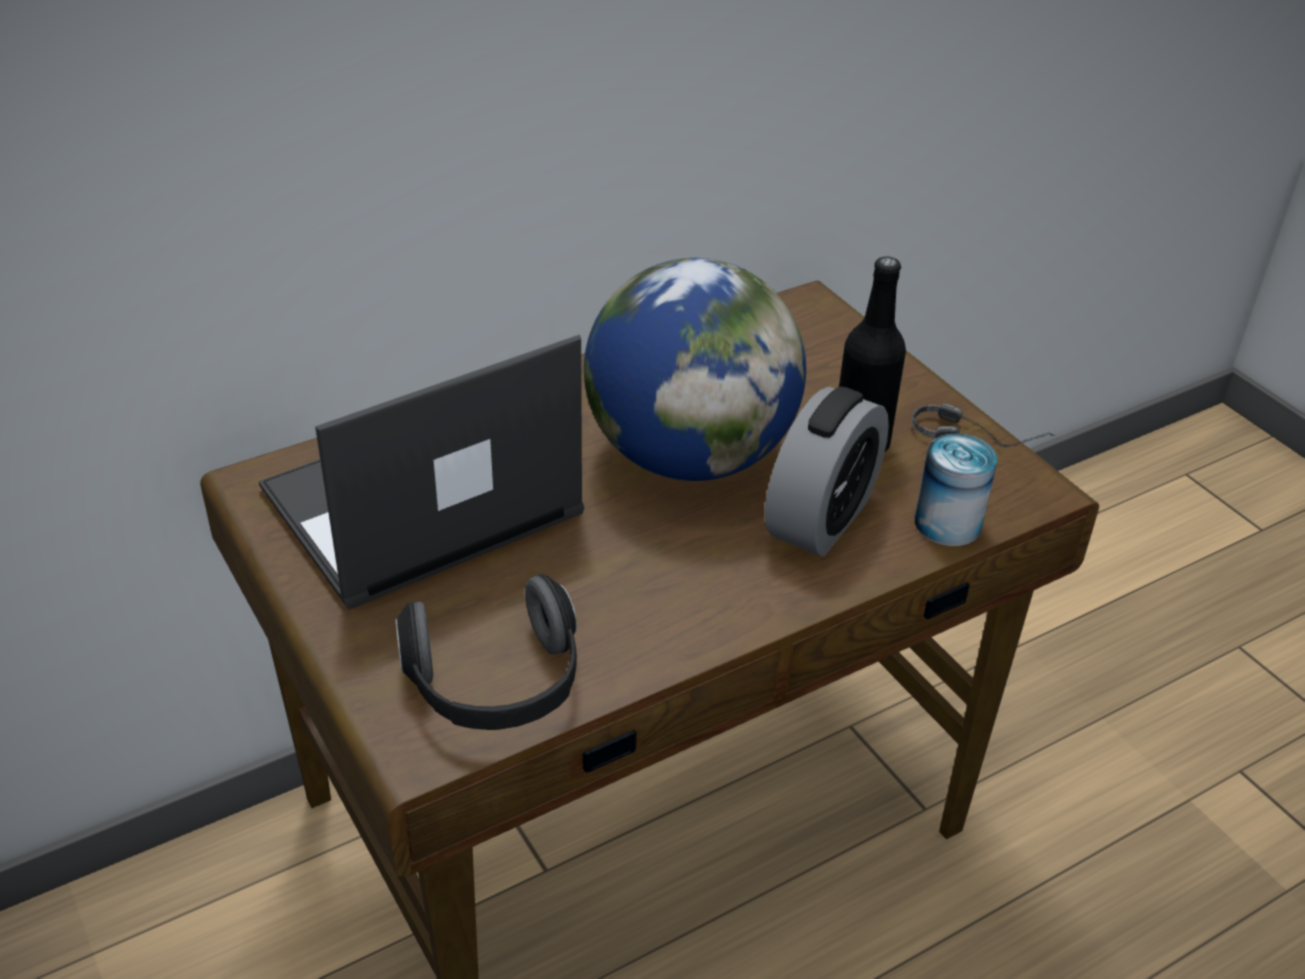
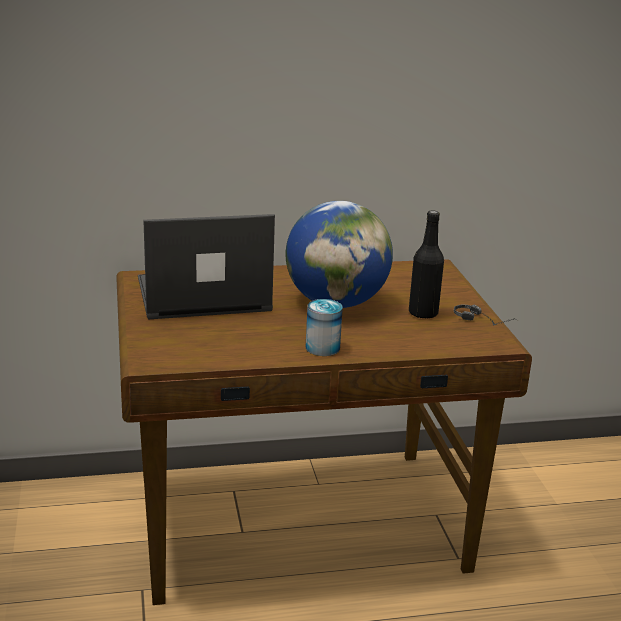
camera: 20 degrees right, 15 degrees down
headphones [396,574,577,730] -> none
alarm clock [765,387,889,557] -> none
can [915,434,997,546] -> can moved to [306,299,343,356]

